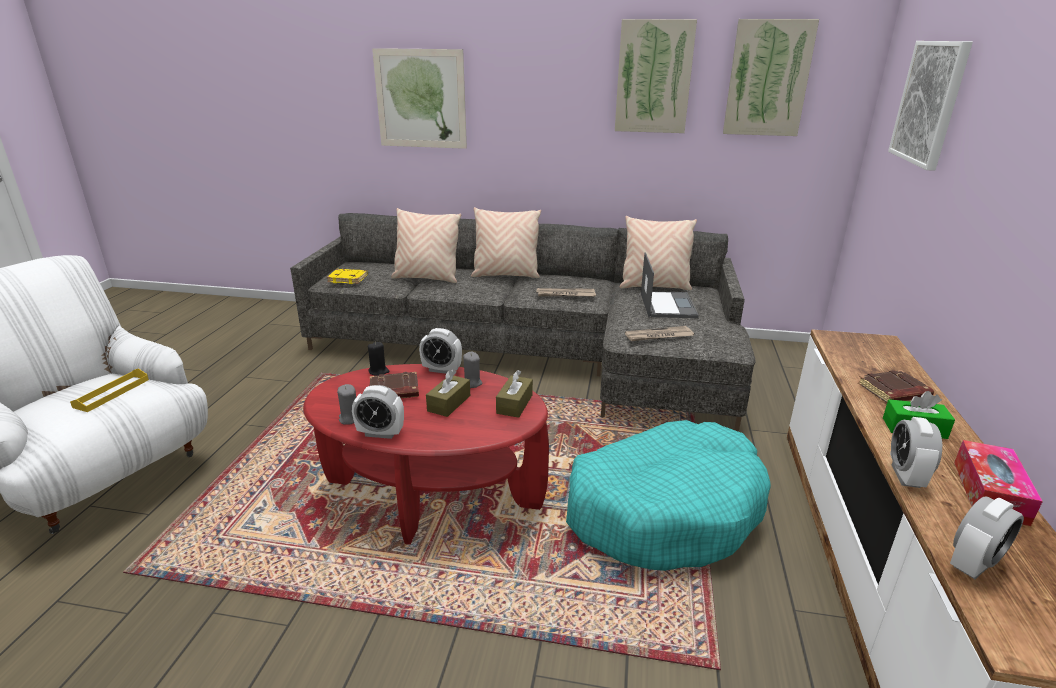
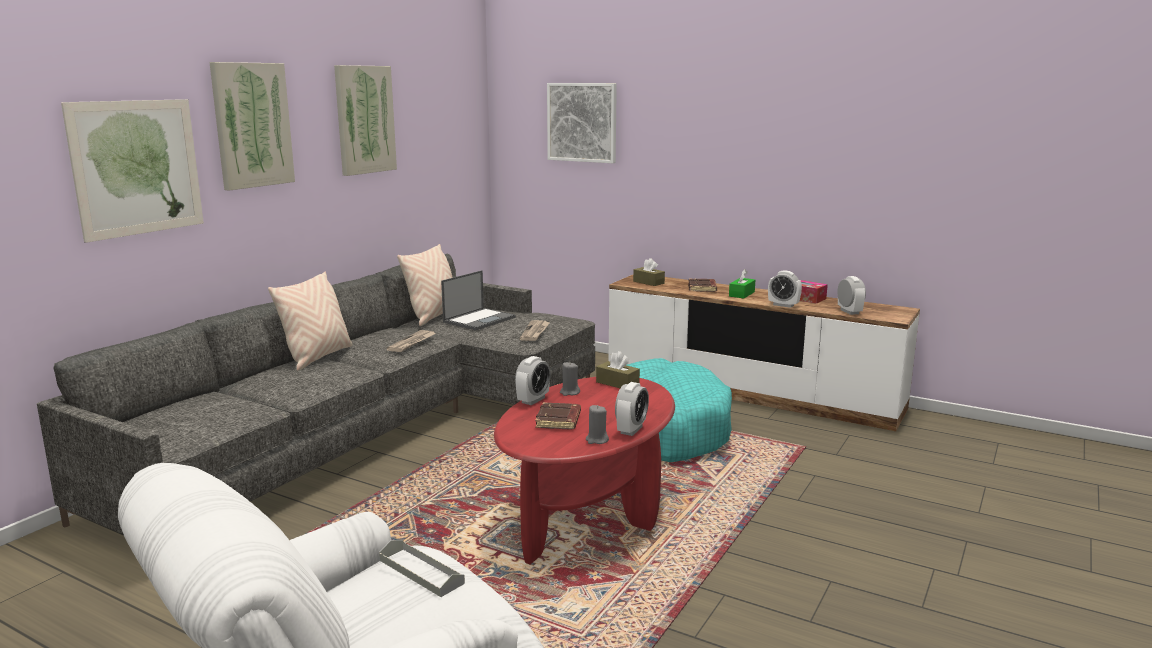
camera: 70 degrees left, 10 degrees down
yellow tray [70,368,149,412] -> grey tray [379,540,465,597]
yellow book [327,269,368,284] -> none
black candle [368,342,389,376] -> none
beige pillow [391,208,461,283] -> none
brown tissue box [426,369,470,417] -> brown tissue box moved to [633,258,665,286]
laptop [641,252,699,318] -> laptop turned 105 degrees clockwise [441,270,516,330]
picture [723,19,819,136] -> picture moved to [209,62,295,191]

